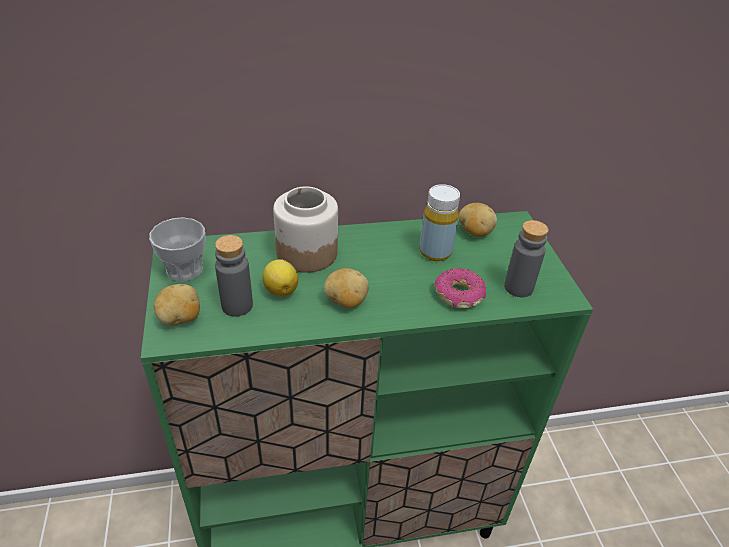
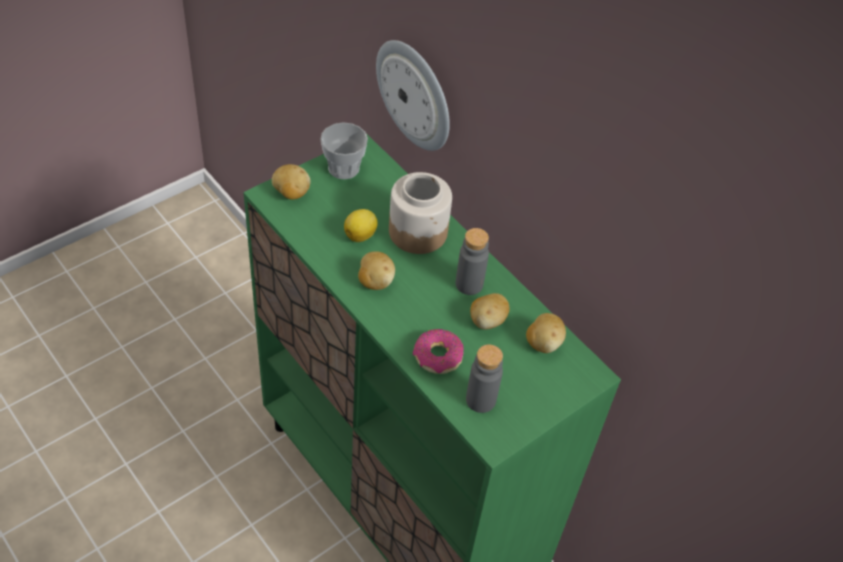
camera: 60 degrees right, 10 degrees up
grey bottle [215,235,253,316] -> grey bottle moved to [456,228,489,295]
yellow bottle [419,184,460,261] -> potato [470,293,510,330]
none -> wall clock [376,40,450,151]

